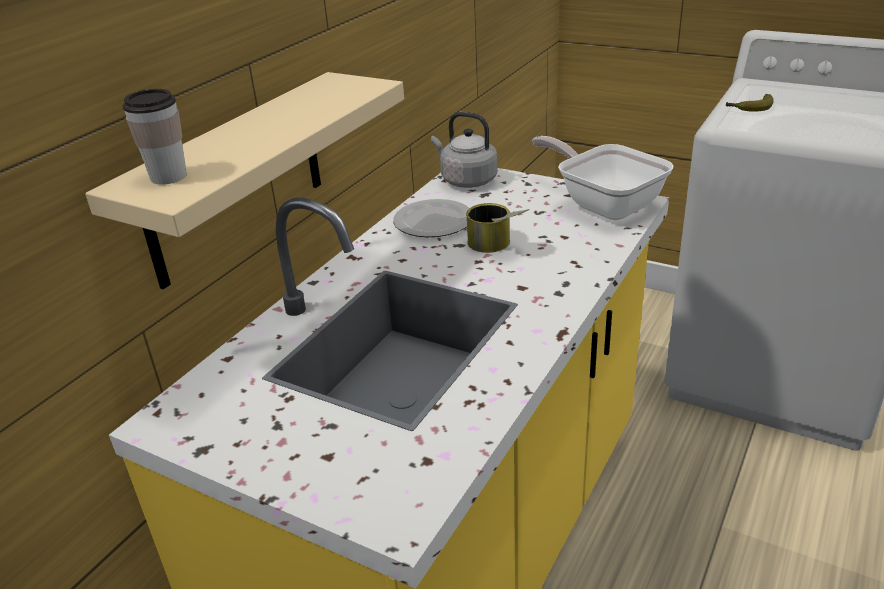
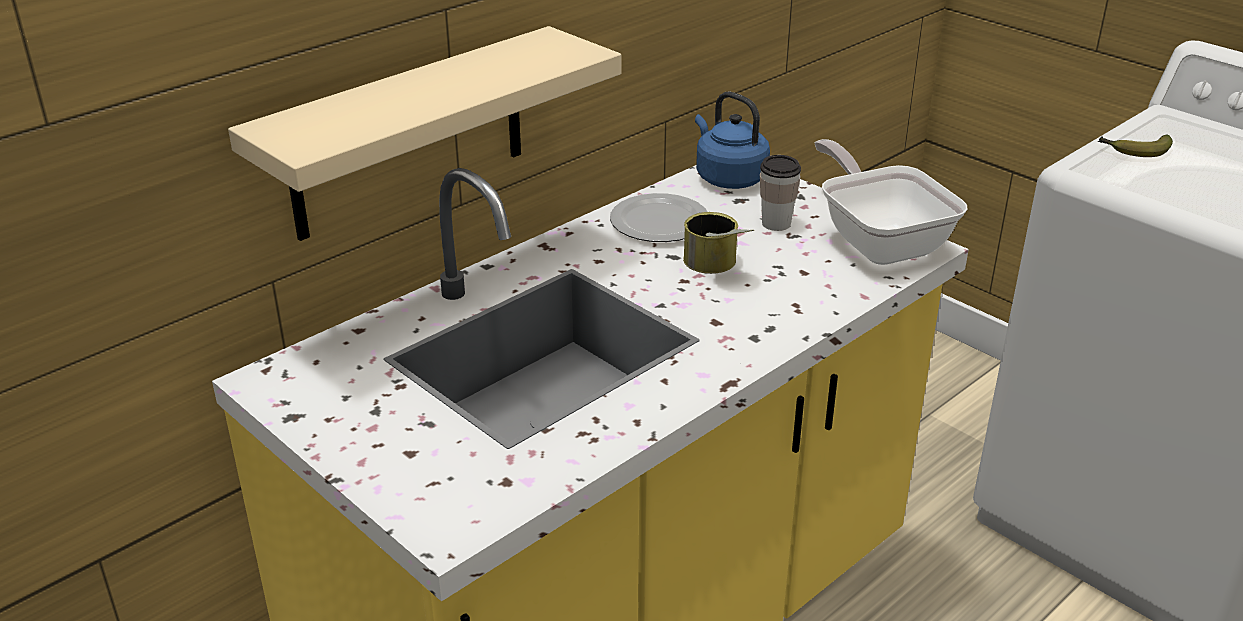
camera: 15 degrees right, 0 degrees up
cup [123,89,187,185] -> cup moved to [760,155,801,231]
grey kettle [431,112,498,188] -> blue kettle [695,91,770,189]

